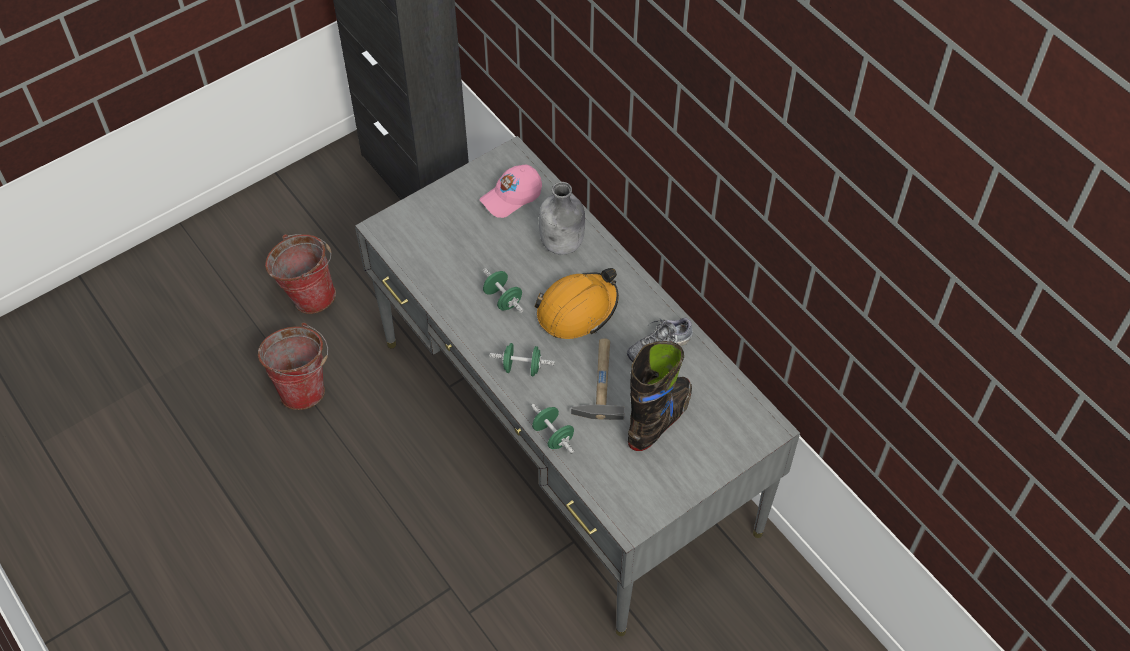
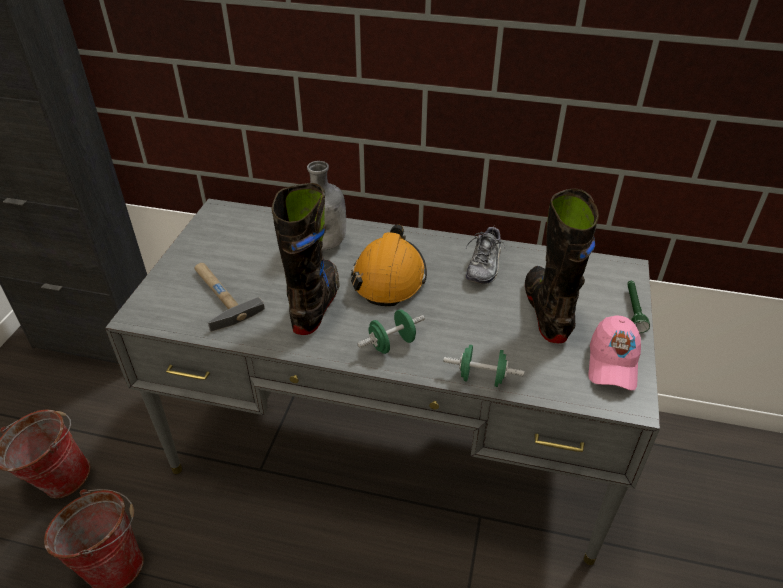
camera: 40 degrees left, 15 degrees down
pink cap [480,165,542,218] -> pink cap moved to [588,316,641,391]
green dumbbell [483,268,524,313] -> black boot [272,183,340,335]
hammer [571,338,625,420] -> hammer moved to [194,263,265,332]
none -> green flashlight [627,281,650,333]

